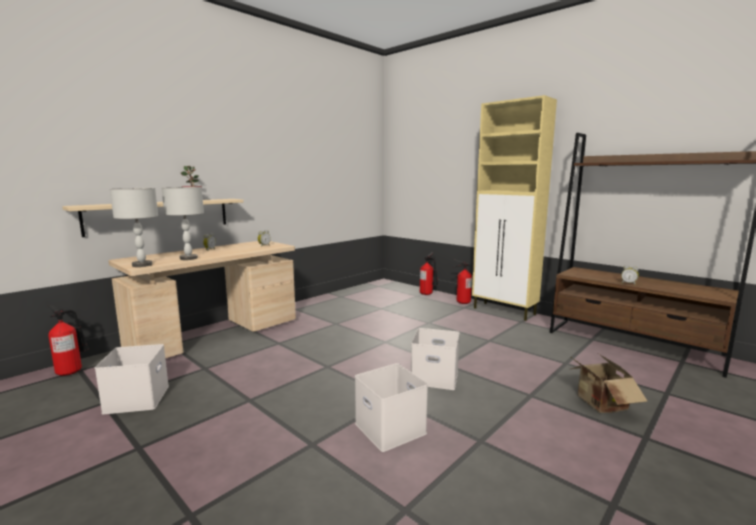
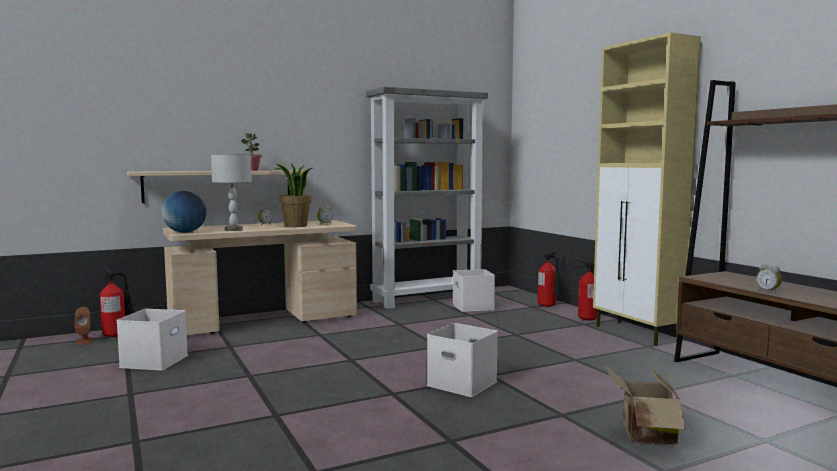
camera: 20 degrees right, 5 degrees down
grey table lamp [110,188,158,267] -> globe [162,191,206,233]
white storage box [355,363,428,452] -> white storage box moved to [453,269,495,312]
none -> brown speaker [75,307,94,345]
none -> potted plant [276,163,312,227]
none -> grey bookcase [366,87,488,309]

